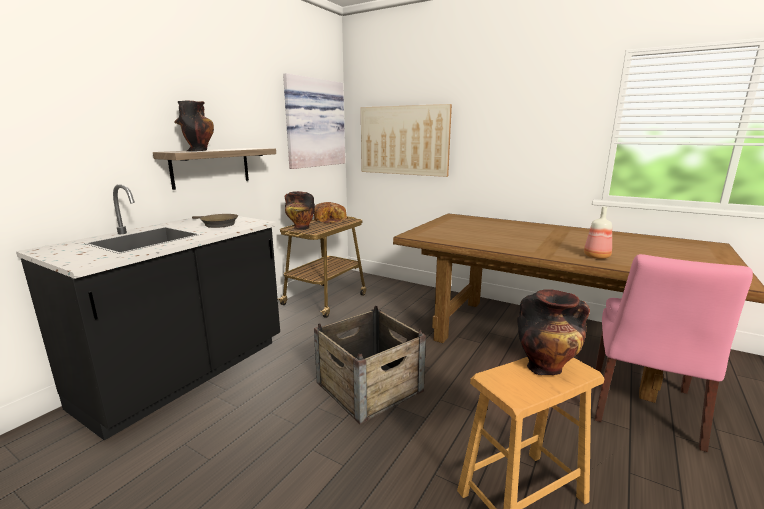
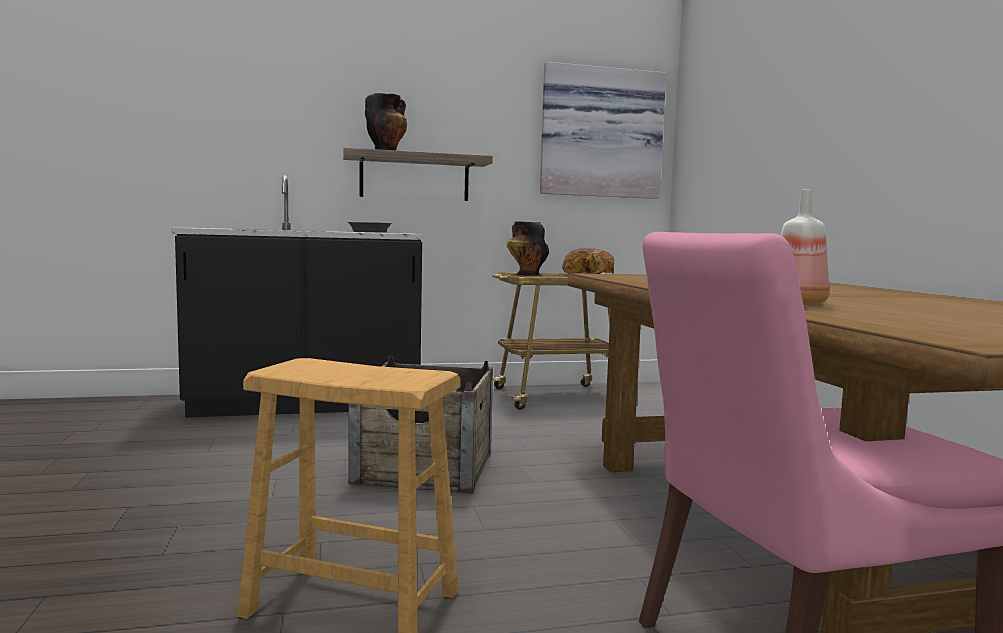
camera: 45 degrees right, 10 degrees down
picture [361,104,452,177] -> none
vase [517,289,590,375] -> none

